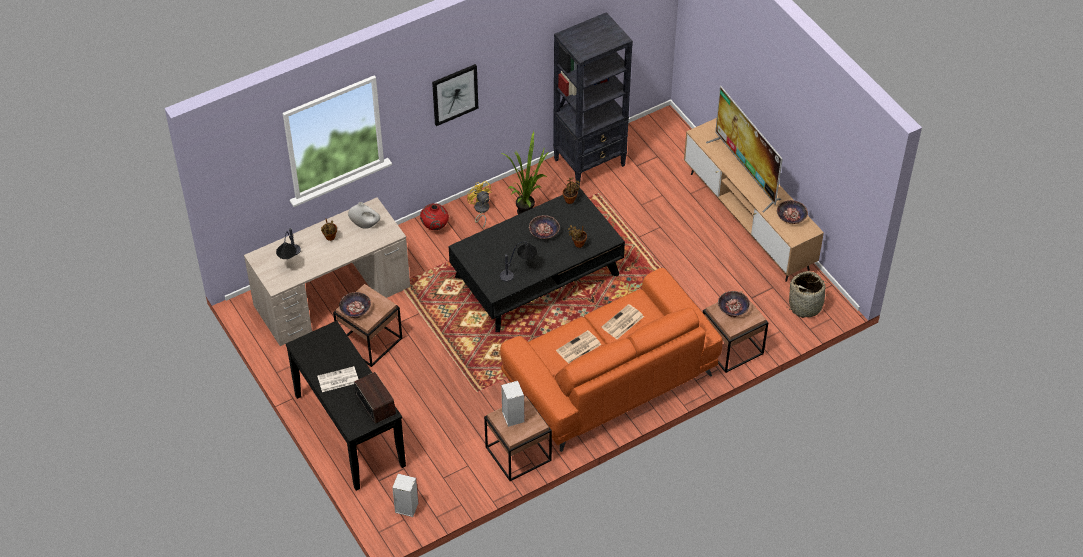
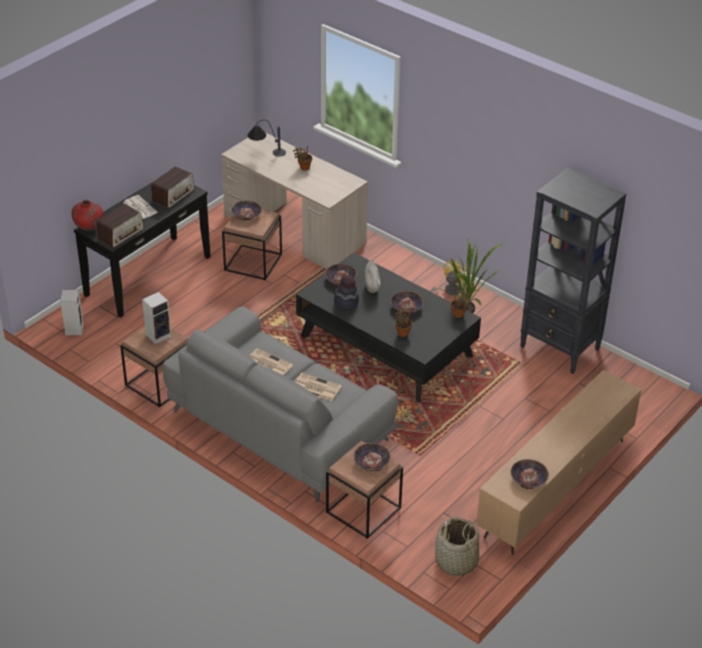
camera: 70 degrees right, 10 degrees down
white vase [348,202,380,229] -> white vase moved to [365,260,381,293]
red vase [420,203,449,230] -> red vase moved to [71,200,103,231]
picture [432,64,478,126] -> none
table lamp [500,242,537,281] -> hat [334,275,359,310]
orange sofa [500,268,723,452] -> grey sofa [163,306,398,503]
television [706,86,782,213] -> none
none -> radio [151,166,195,208]
none -> bowl [325,264,357,286]

